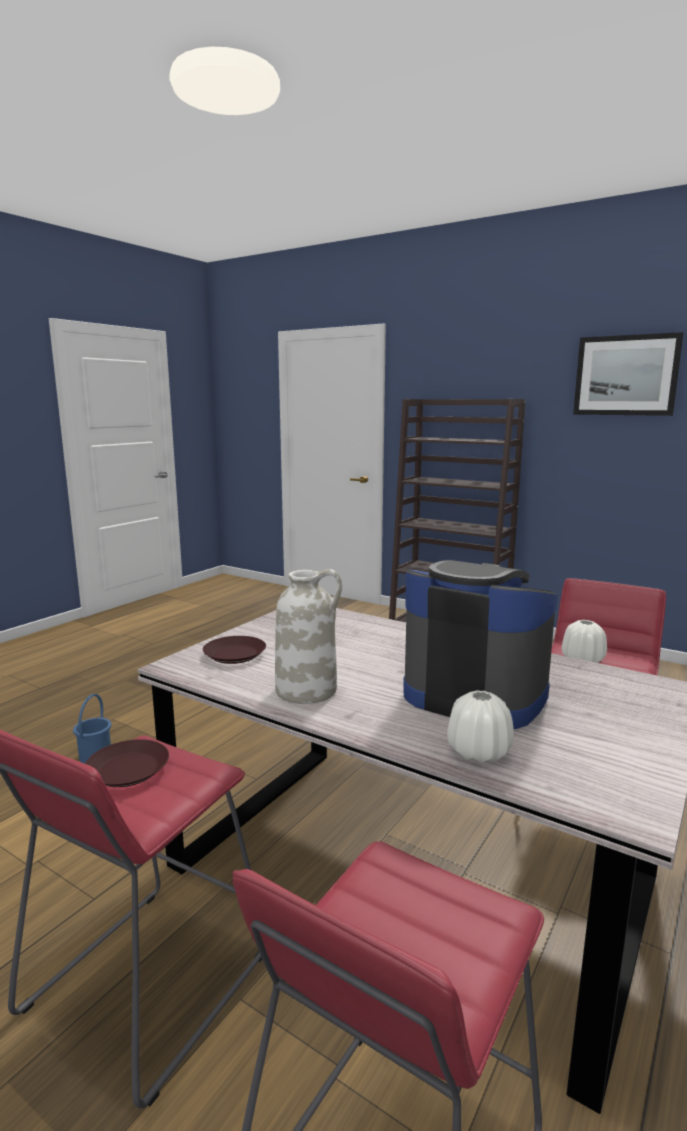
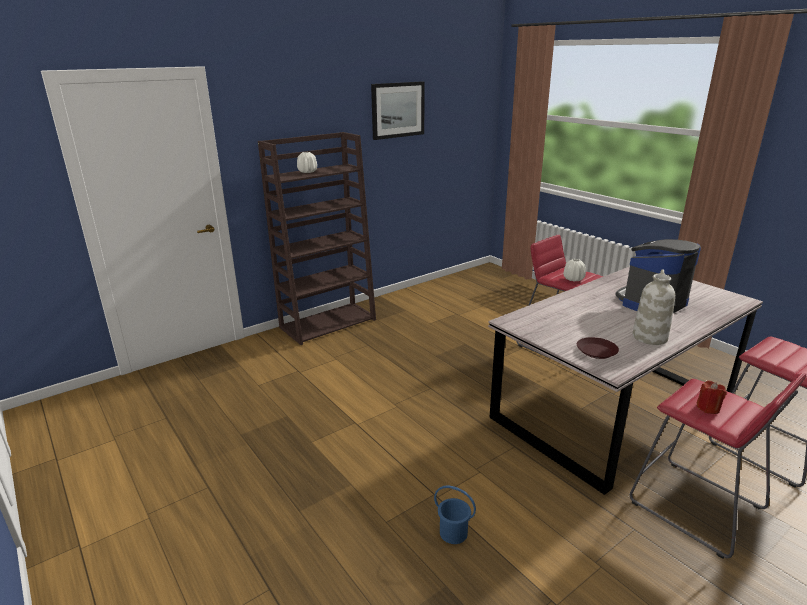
camera: 70 degrees left, 10 degrees up
brown plate [85,739,169,787] -> red candle [697,381,727,414]
white vase [447,690,514,763] -> white vase moved to [297,152,317,173]

